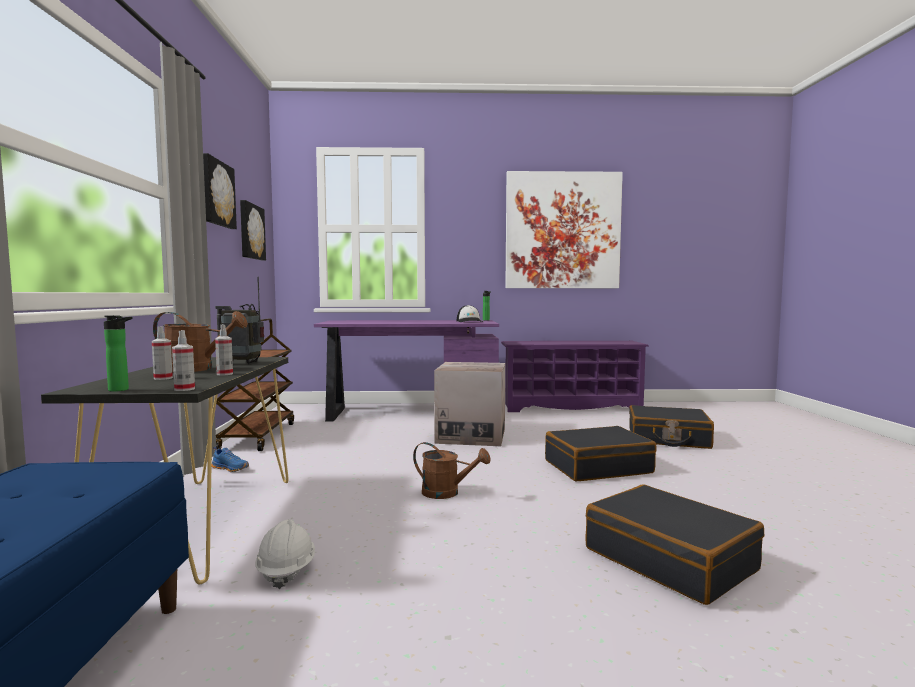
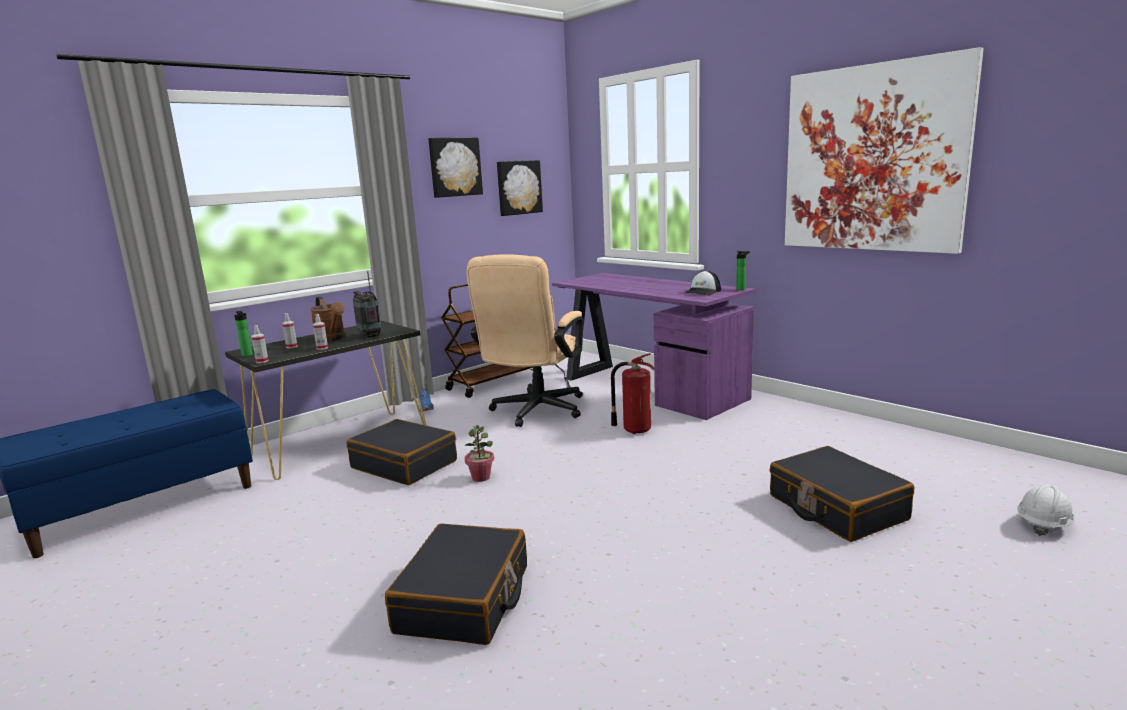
camera: 50 degrees right, 10 degrees up
white hard hat [255,519,315,589] -> white hard hat moved to [1017,484,1075,536]
brown watering can [413,442,490,499] -> potted plant [464,425,494,482]
cardboard box [434,362,505,446] -> fire extinguisher [611,353,655,434]
purple shoe rack [501,341,649,412] -> none
black suitcase [545,426,656,482] -> black suitcase moved to [347,419,457,485]
none -> beige office chair [467,254,583,427]

